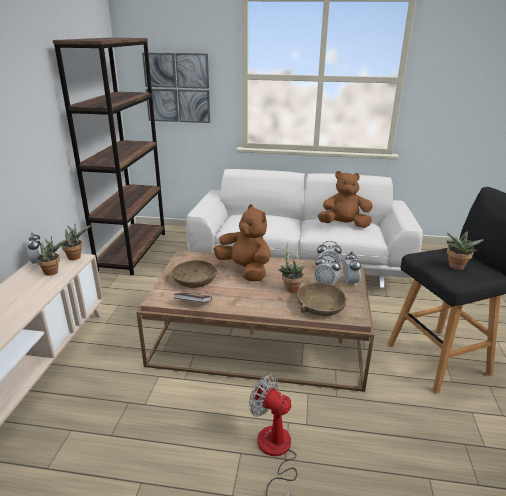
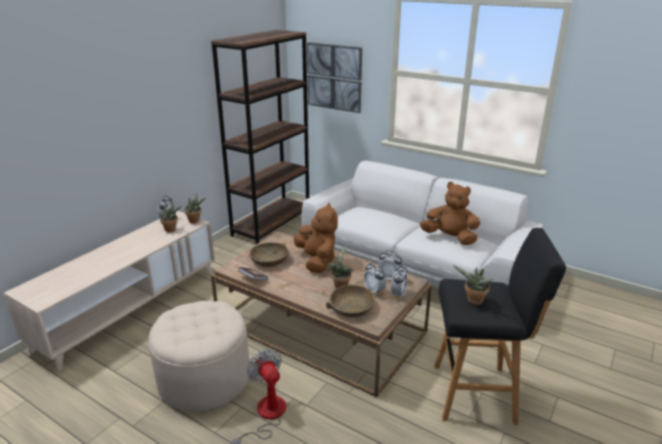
camera: 25 degrees right, 0 degrees up
none -> beige ottoman [149,301,250,412]

